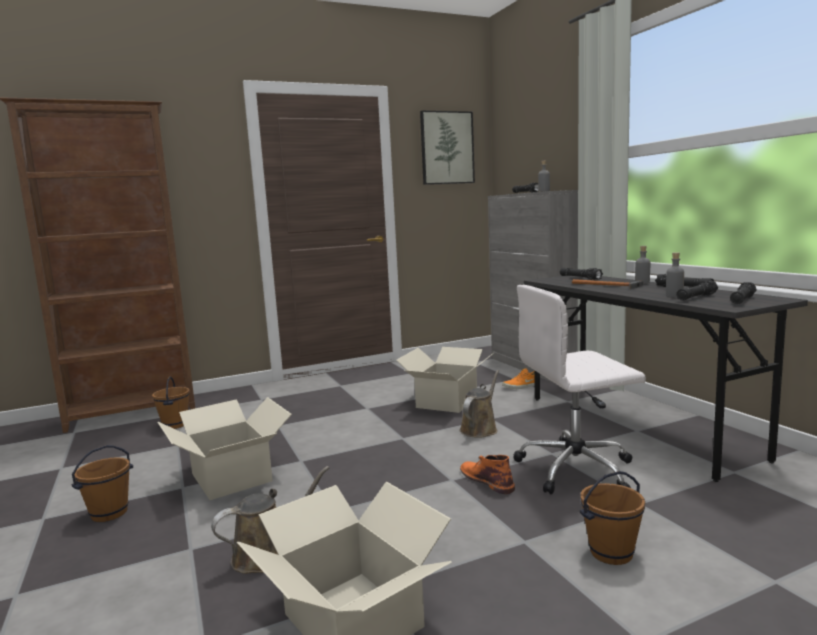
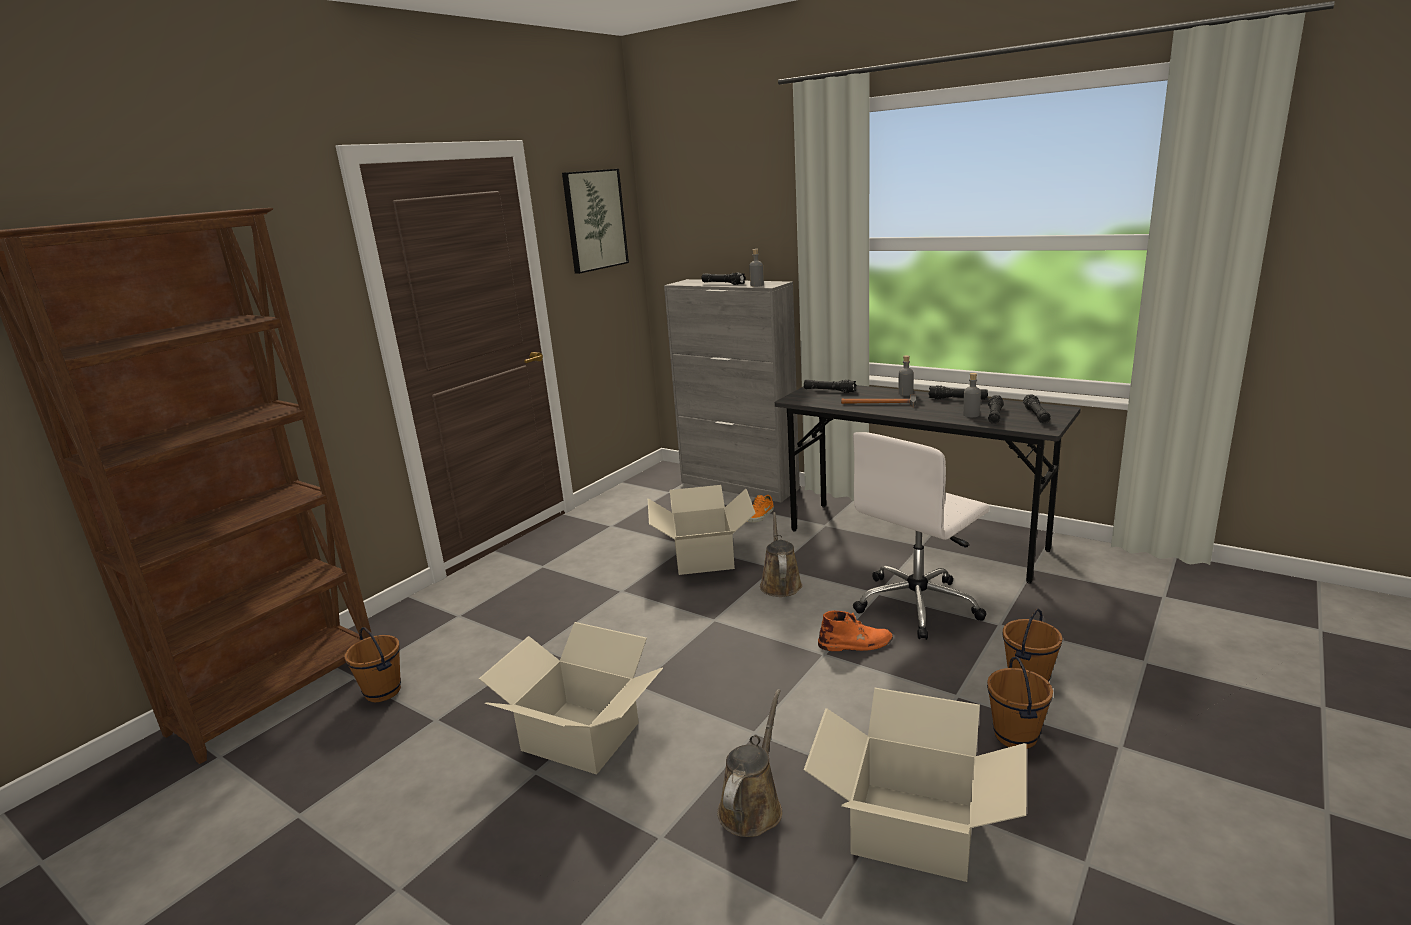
camera: 30 degrees left, 10 degrees up
brown bucket [72,445,133,522] -> brown bucket moved to [987,657,1053,749]
orange boot [460,455,515,494] -> orange boot turned 150 degrees clockwise [818,611,893,651]

